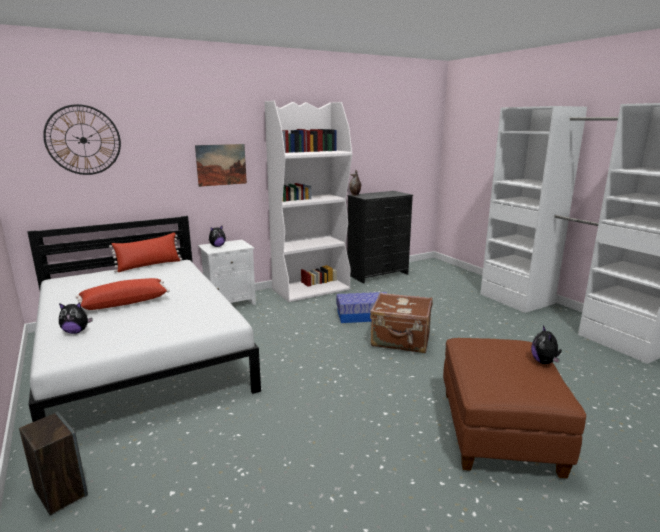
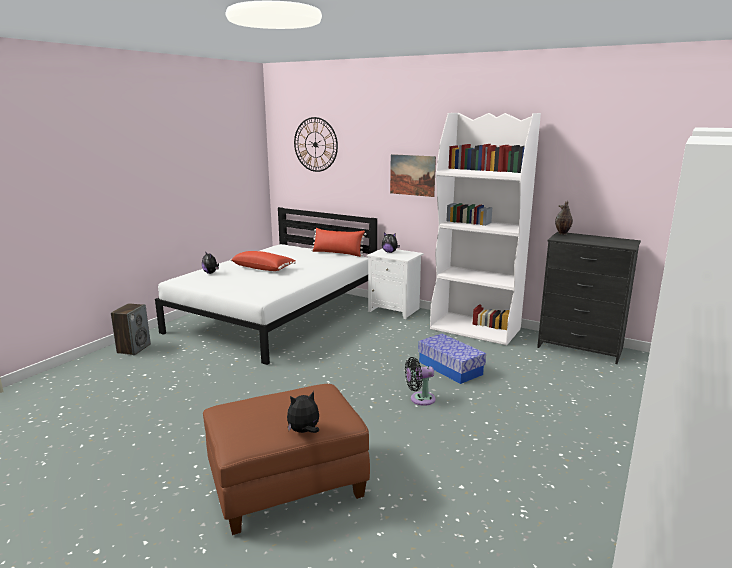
camera: 60 degrees right, 0 degrees up
brown suitcase [370,293,433,353] -> black fan [405,357,436,406]

